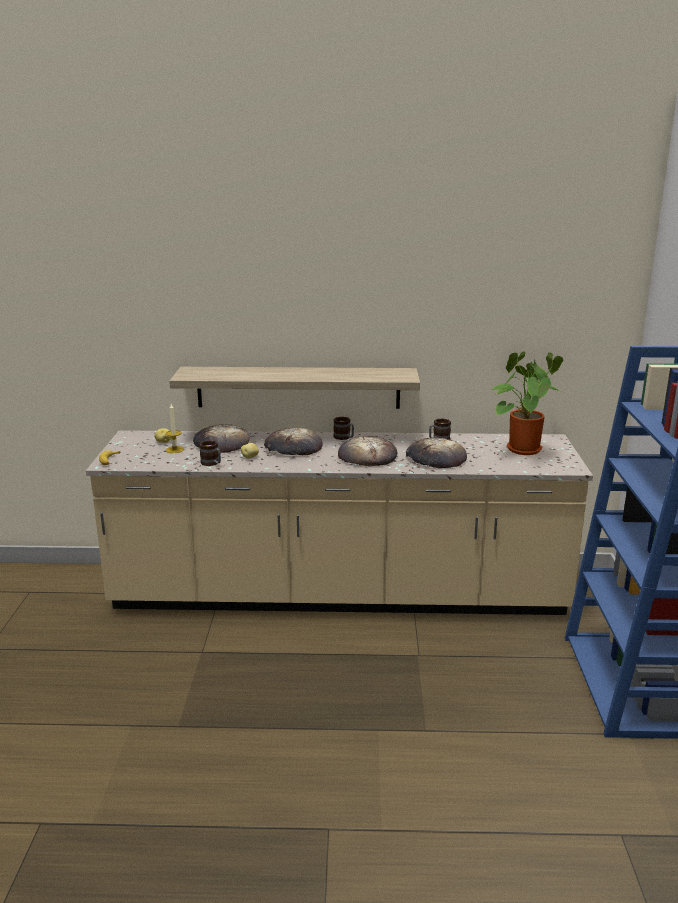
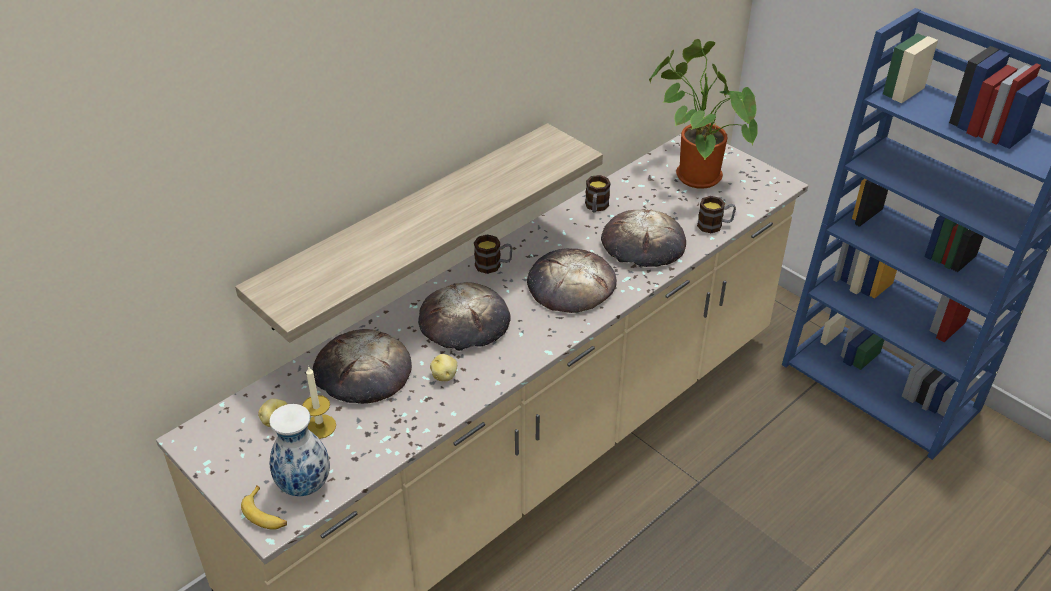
camera: 45 degrees left, 20 degrees up
mug [199,440,221,466] -> mug moved to [697,196,736,233]
none -> vase [269,404,330,496]

